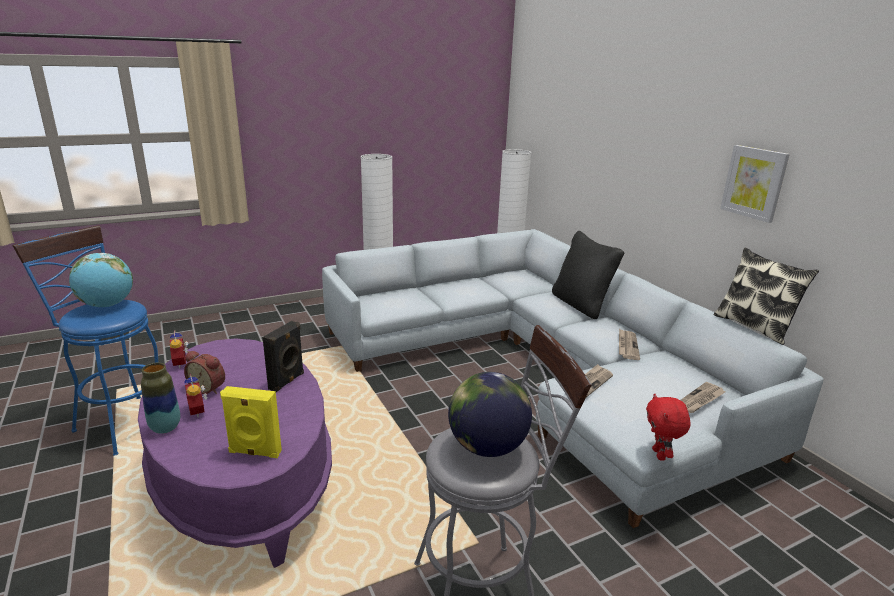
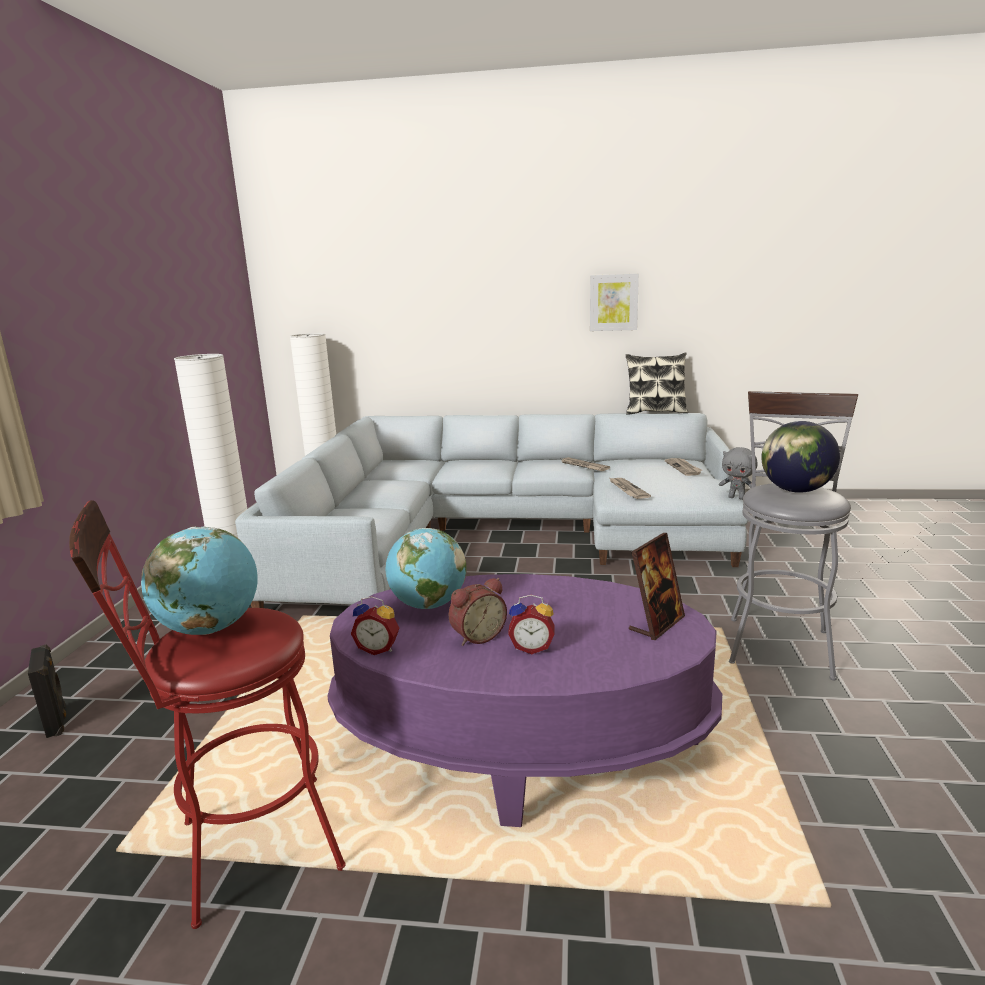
camera: 55 degrees left, 5 degrees down
blue stool [12,225,158,456] -> red stool [69,500,346,929]
vase [141,363,180,434] -> none
yellow speaker [220,386,282,458] -> picture frame [629,533,685,640]
black speaker [263,321,304,392] -> black speaker moved to [28,645,66,738]
black pillow [552,231,625,319] -> none
red plush toy [646,393,691,461] -> grey plush toy [719,447,758,500]
none -> globe [386,528,466,609]

